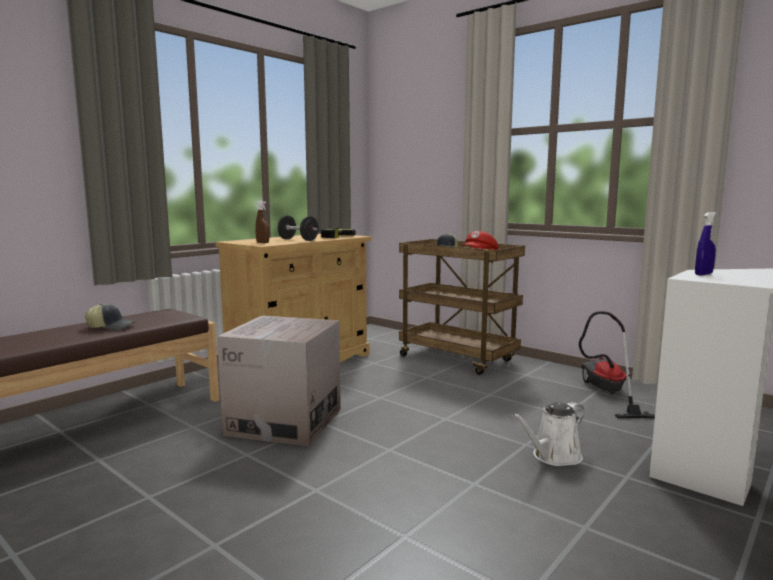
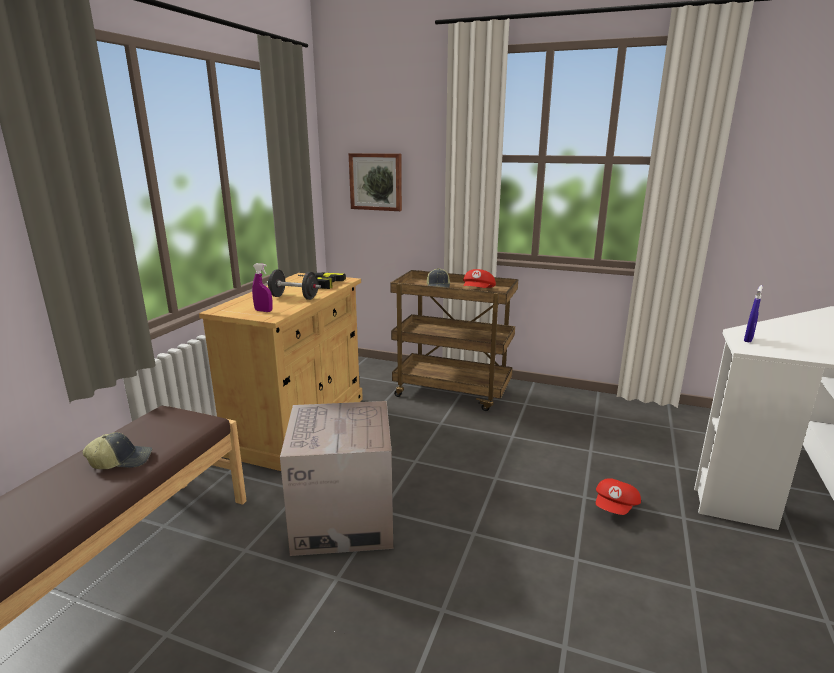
camera: 20 degrees left, 10 degrees up
brown spray bottle [255,201,269,243] -> purple spray bottle [252,263,273,312]
white watering can [512,402,584,466] -> red cap [596,478,641,515]
vacuum cleaner [579,311,655,418] -> none
none -> picture [349,153,402,211]

